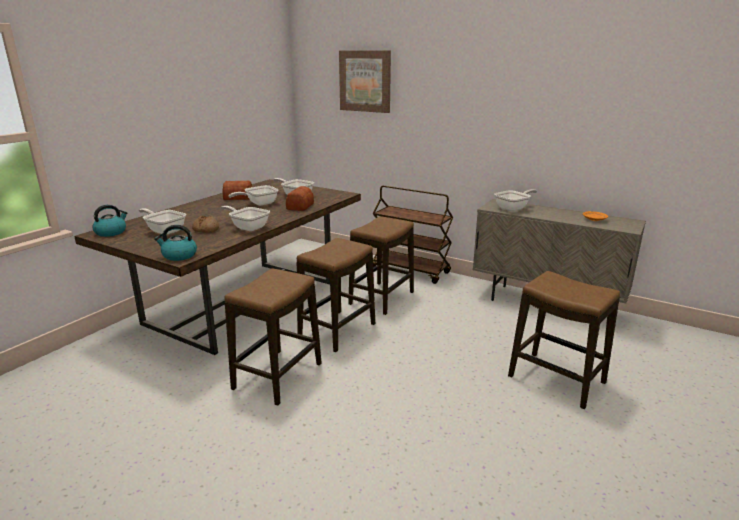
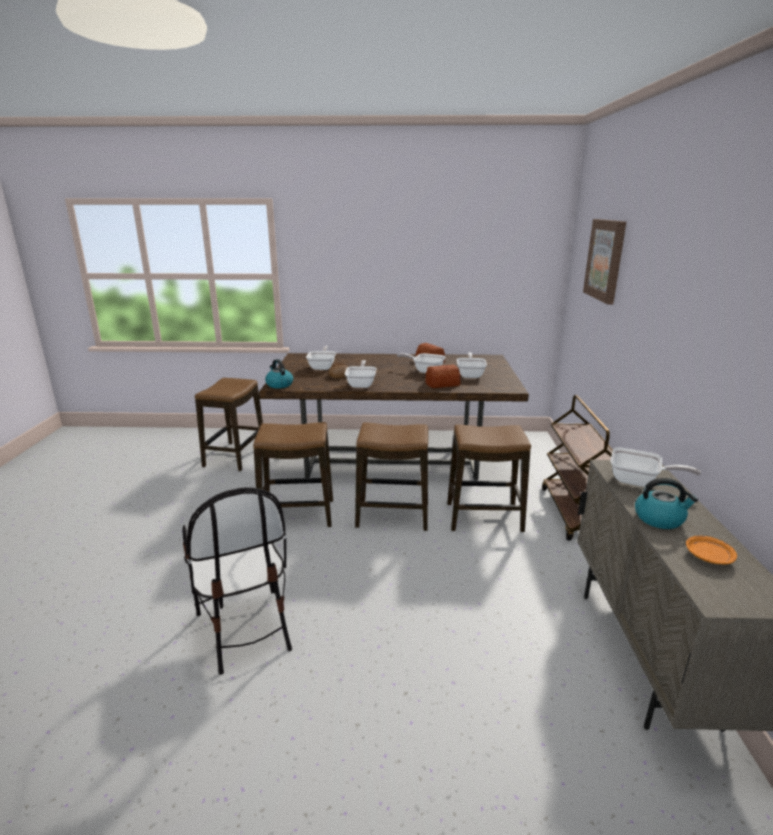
camera: 60 degrees right, 0 degrees up
kettle [92,205,127,237] -> kettle moved to [635,478,698,529]
stool [508,271,620,409] -> stool moved to [195,378,263,471]
none -> chair [183,487,292,675]

